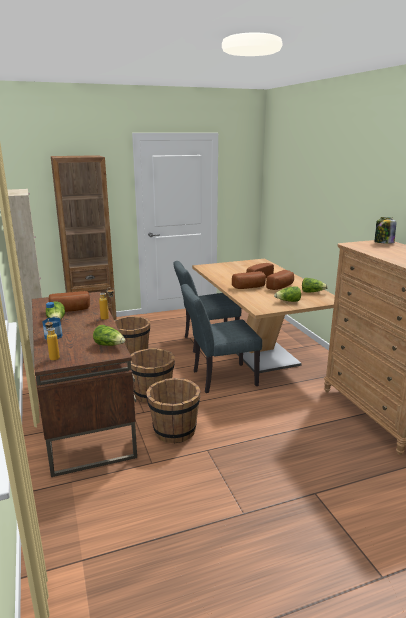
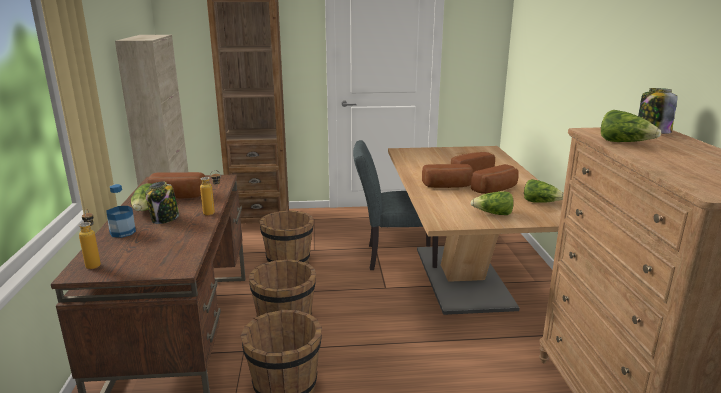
camera: 15 degrees right, 0 degrees up
lettuce [93,325,125,346] -> lettuce moved to [601,110,661,142]
grey chair [181,284,262,393] -> none
none -> jar [145,182,179,224]

